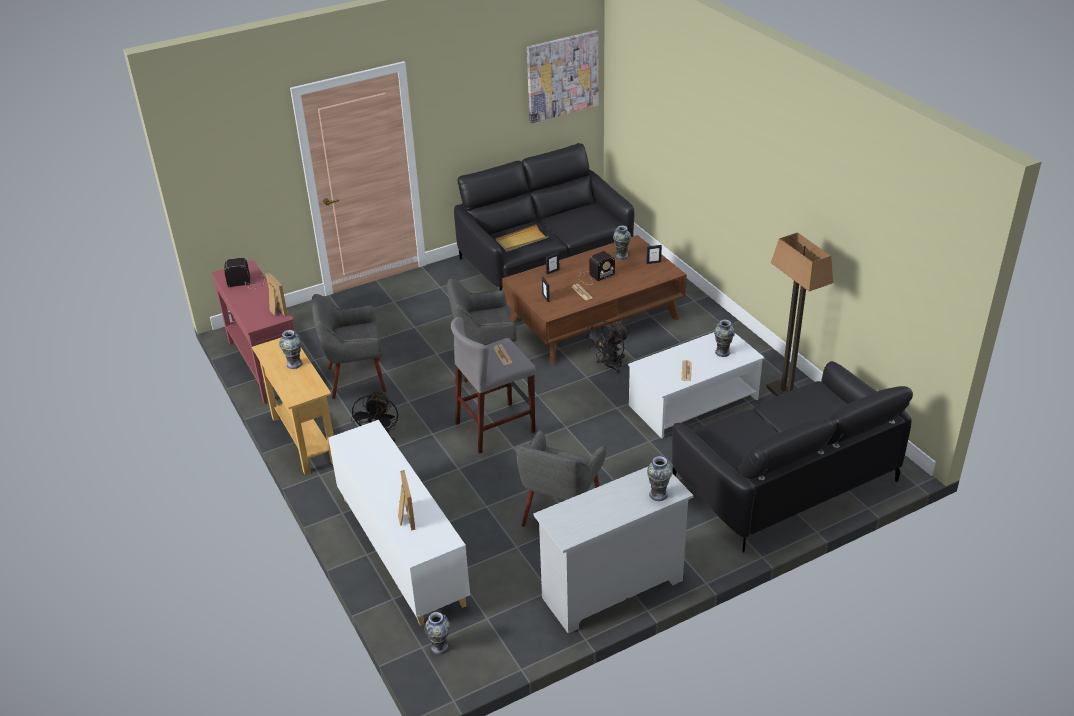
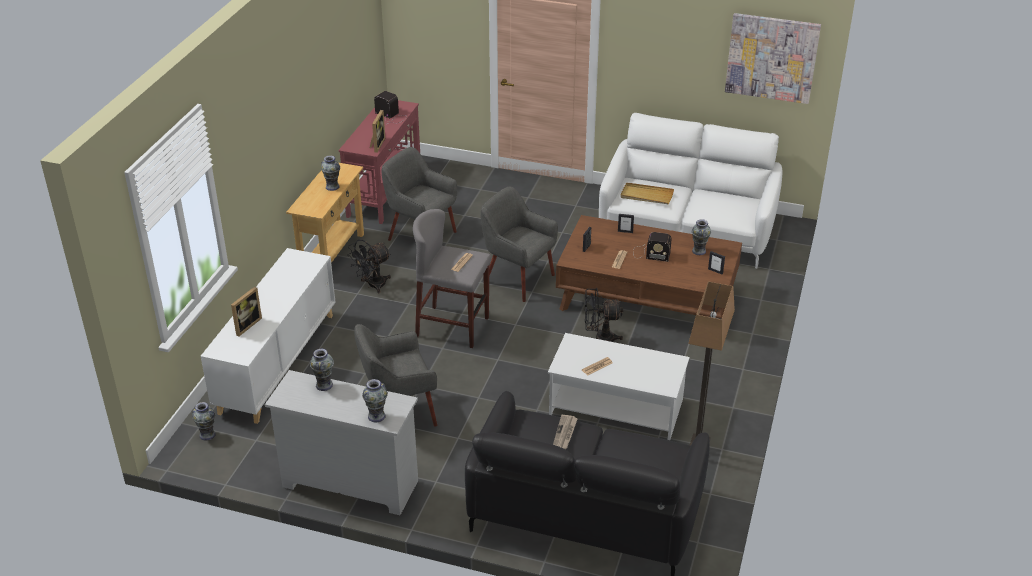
camera: 45 degrees right, 0 degrees up
black sofa [454,143,634,291] -> white sofa [599,113,782,269]
vase [714,319,735,357] -> vase moved to [310,349,334,391]
none -> newspaper [553,415,578,449]

